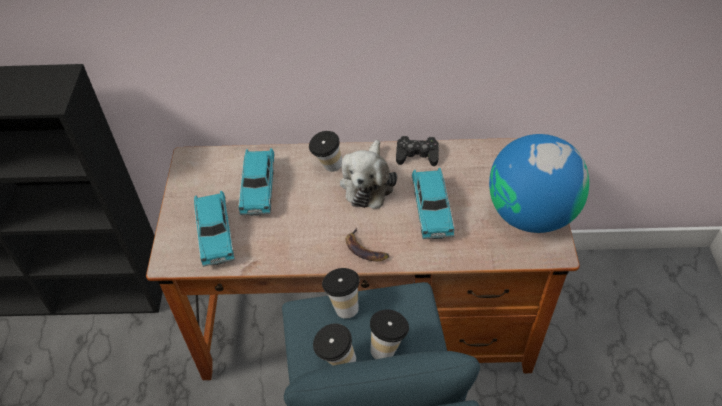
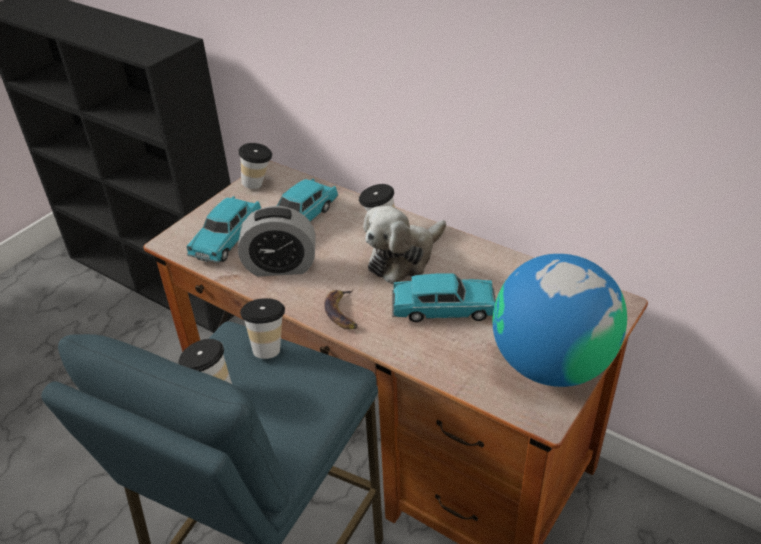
camera: 35 degrees right, 10 degrees down
cup [370,309,409,359] -> cup moved to [239,143,272,189]
black game controller [396,136,439,166] -> none
turquoise toy car [412,168,454,239] -> turquoise toy car turned 120 degrees counterclockwise [392,273,496,322]
none -> alarm clock [238,206,316,276]

